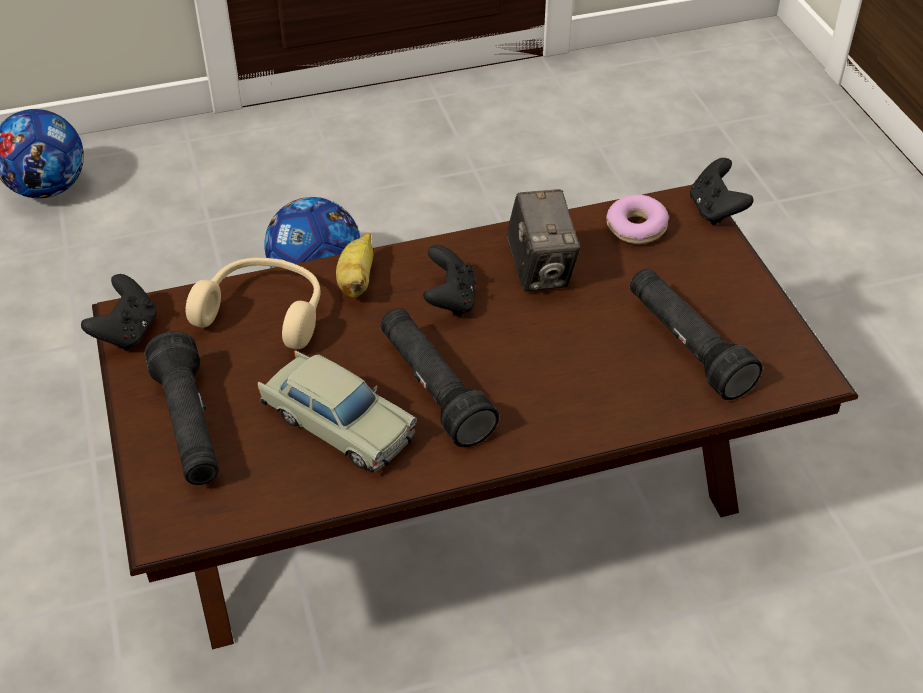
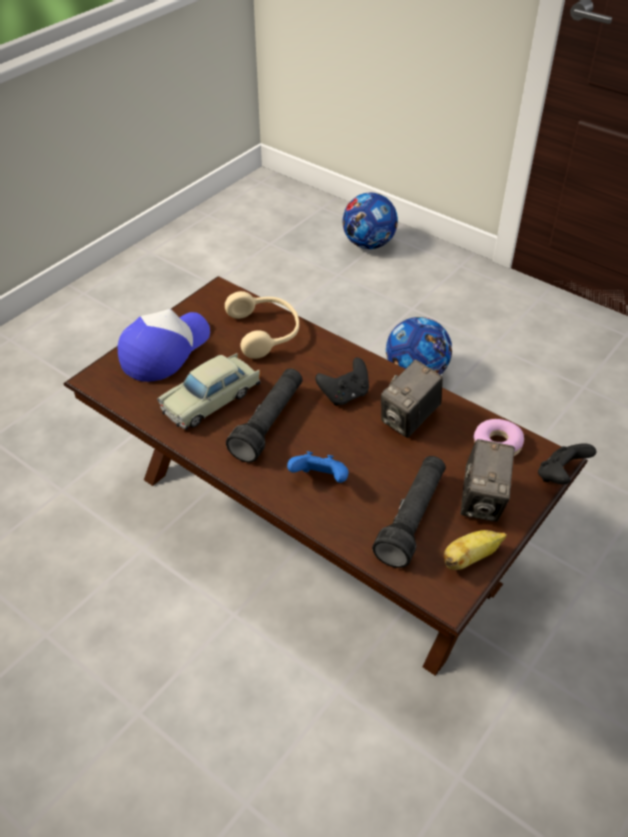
camera: 55 degrees right, 0 degrees up
black game controller [81,274,157,351] -> none
black flashlight [144,331,219,485] -> cap [118,309,210,382]
beige toy car [257,351,417,473] -> beige toy car turned 45 degrees clockwise [157,353,261,430]
banana [336,233,373,298] -> banana moved to [444,530,507,570]
none -> blue game controller [287,451,348,483]
none -> camera [460,439,515,522]

